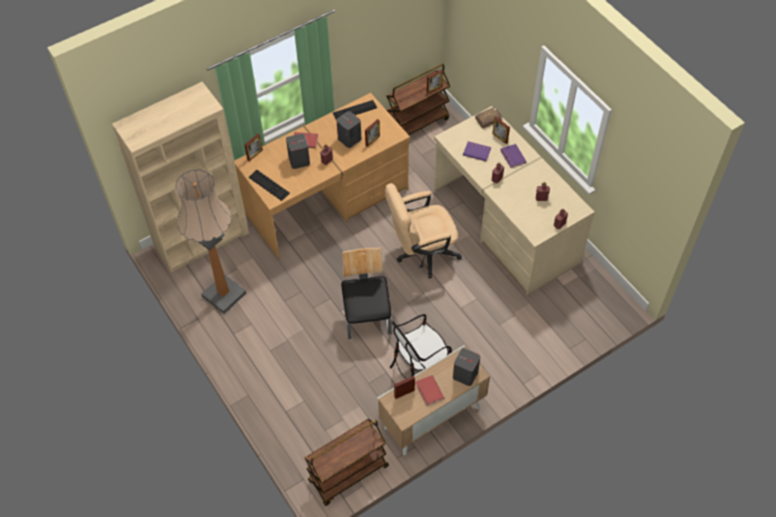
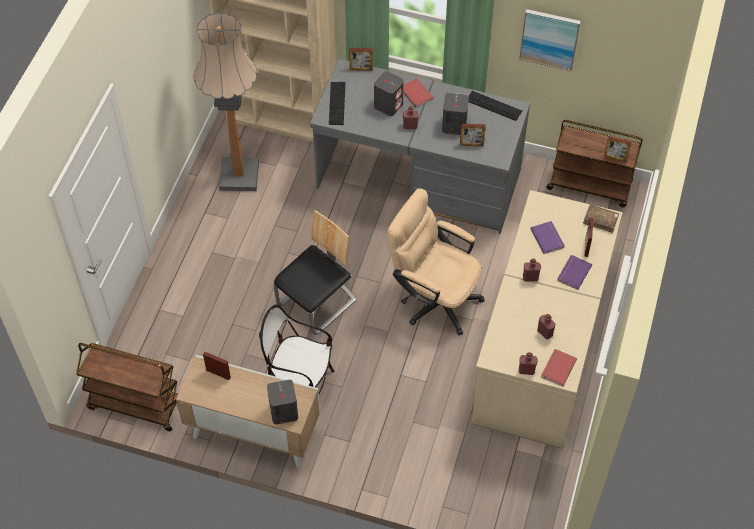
camera: 50 degrees right, 0 degrees up
brown desk [234,93,410,259] -> grey desk [310,59,530,234]
red book [415,375,444,406] -> red book moved to [541,349,577,386]
none -> picture [519,9,581,71]

